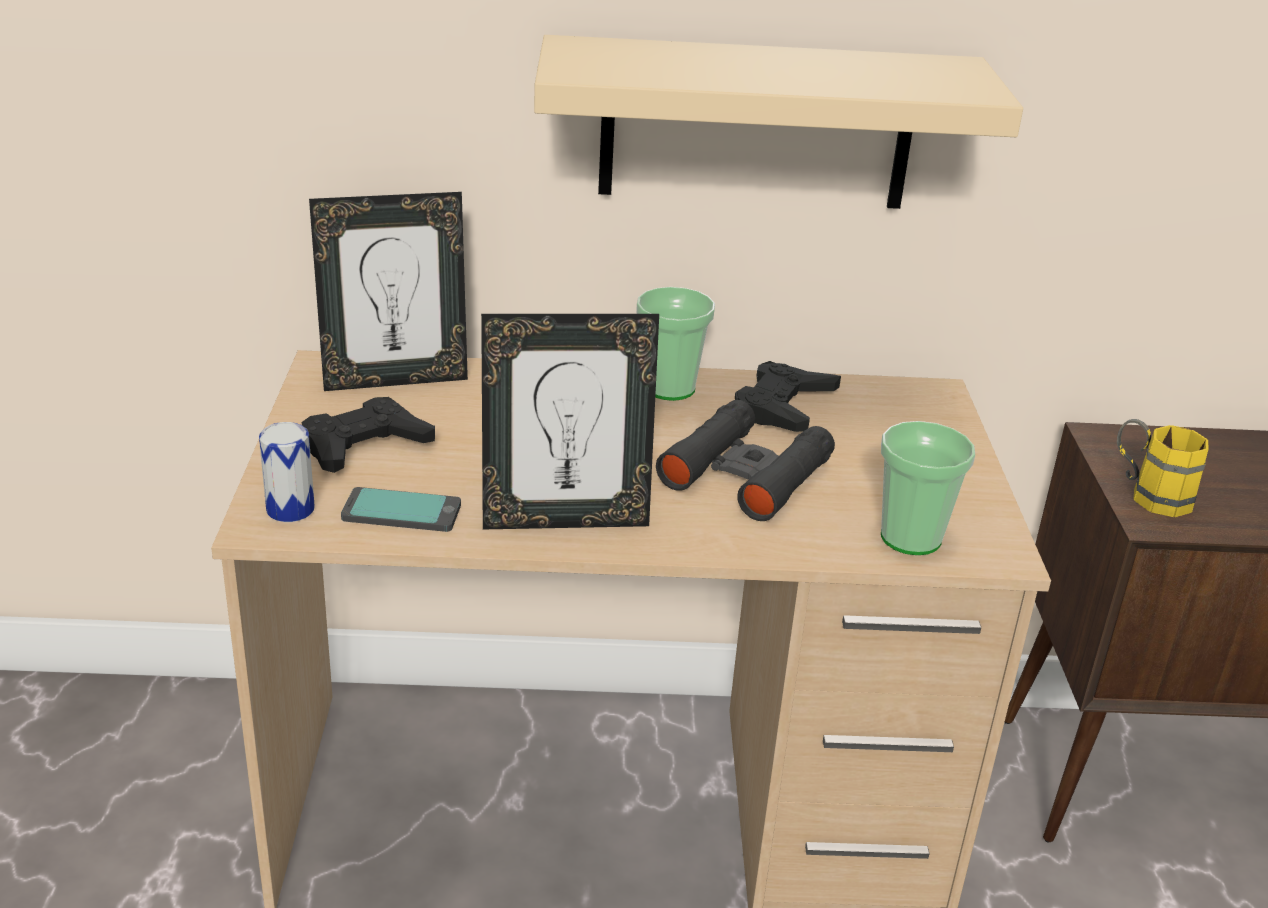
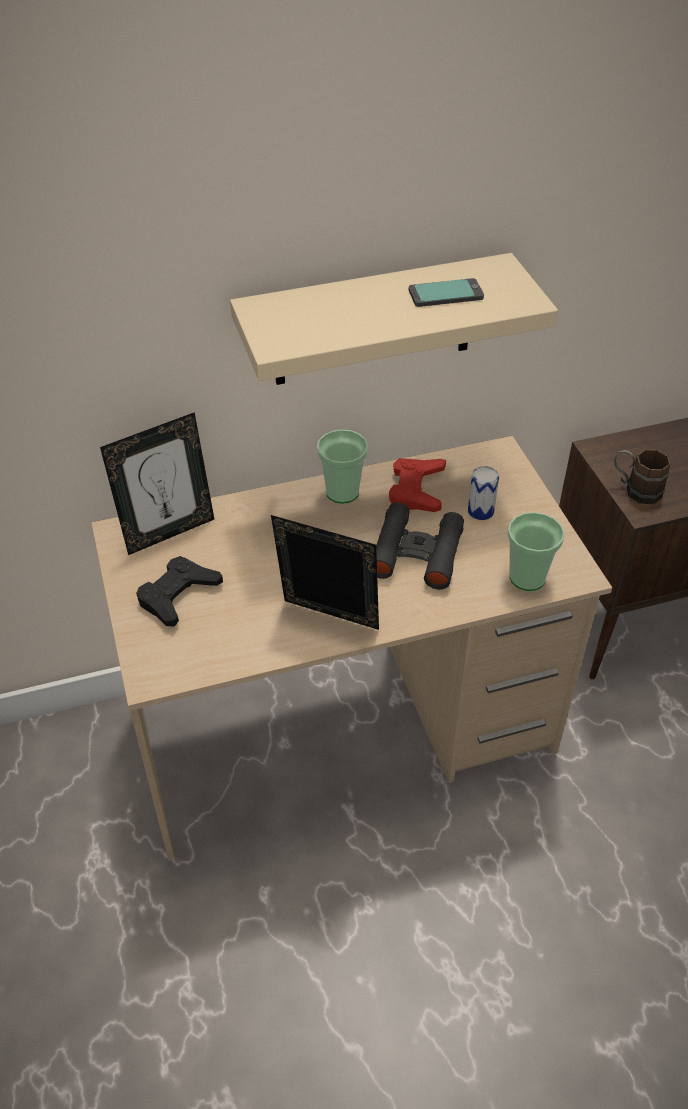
camera: 15 degrees left, 15 degrees up
can [259,422,315,522] -> can moved to [468,466,499,520]
phone [341,487,461,532] -> phone moved to [409,278,484,307]
picture frame [481,314,659,529] -> picture frame turned 135 degrees counterclockwise [271,515,379,630]
black game controller [735,361,841,432] -> red game controller [389,458,446,512]
yellow mug [1117,419,1208,517] -> brown mug [614,449,670,504]

